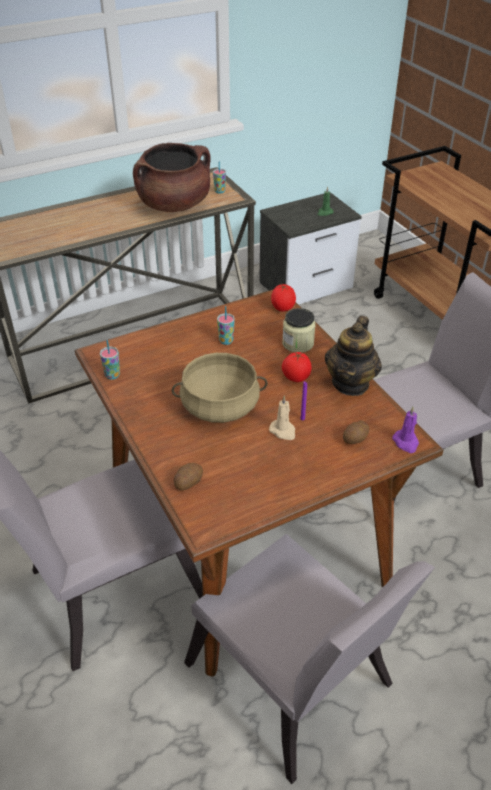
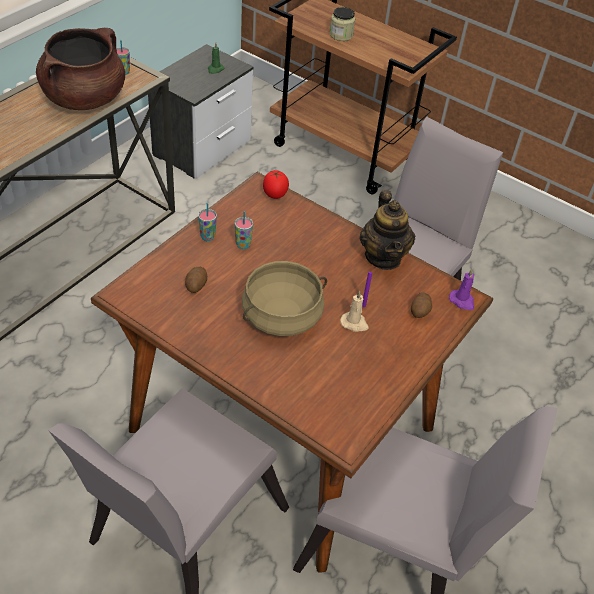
camera: 30 degrees left, 5 degrees up
cup [100,340,120,379] -> cup moved to [198,203,217,241]
potato [174,463,203,490] -> potato moved to [185,267,207,293]
jar [282,308,316,353] -> jar moved to [330,7,355,41]
tomato [282,352,312,382] -> none

